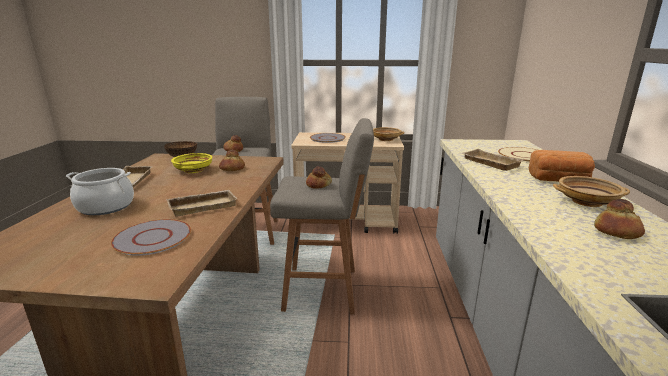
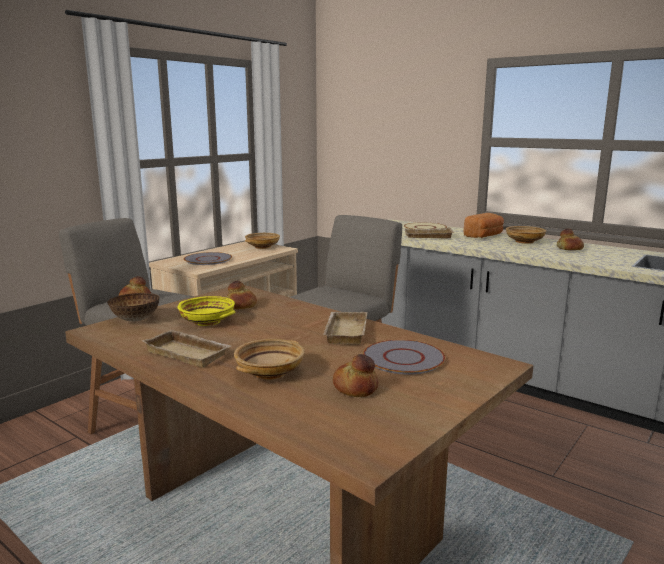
camera: 55 degrees left, 5 degrees down
cooking pot [66,168,134,215] -> beige bowl [234,339,305,380]
bread [306,166,332,189] -> bread moved to [333,354,379,397]

